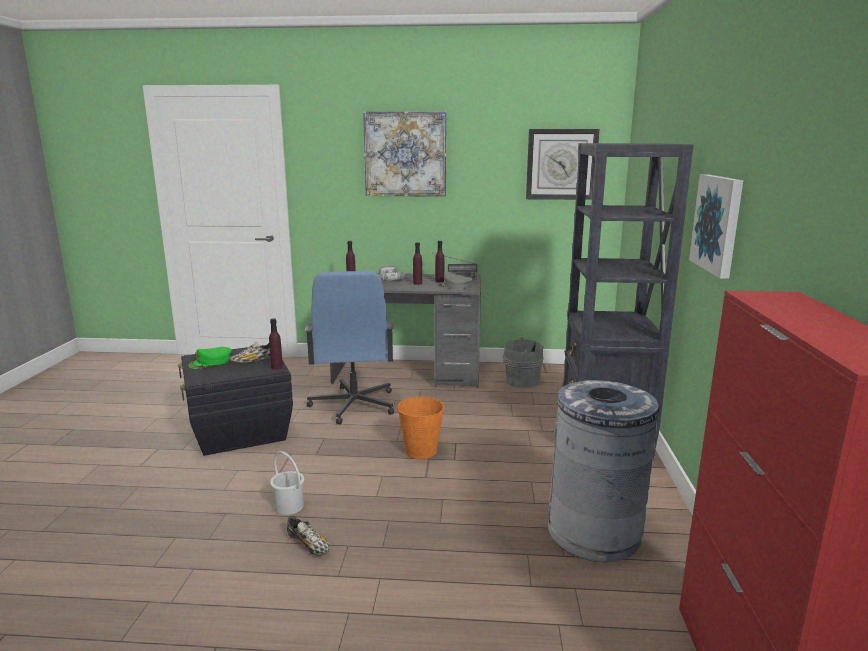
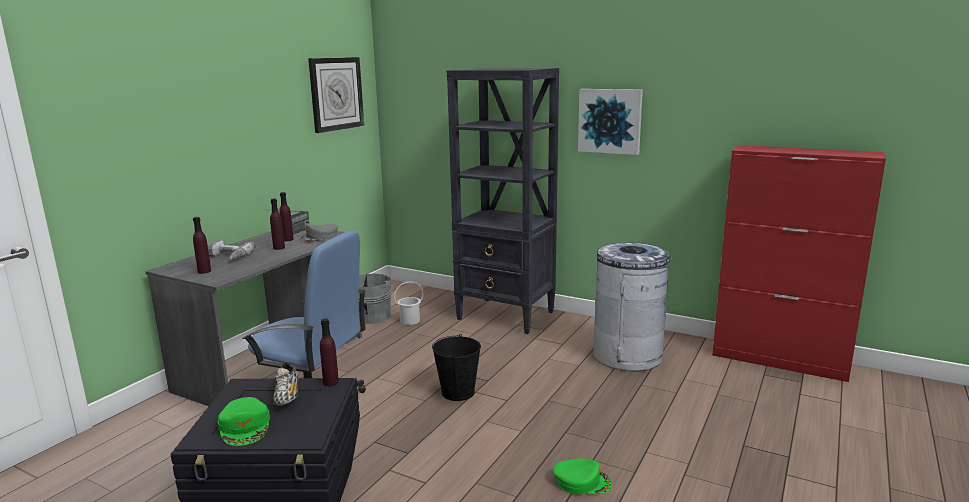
camera: 65 degrees left, 0 degrees up
white bucket [270,451,304,515] -> white bucket moved to [394,281,423,325]
shoe [287,516,330,556] -> green cap [553,458,612,494]
picture [363,111,447,197] -> none
orange bucket [397,396,444,459] -> black bucket [432,334,481,401]

